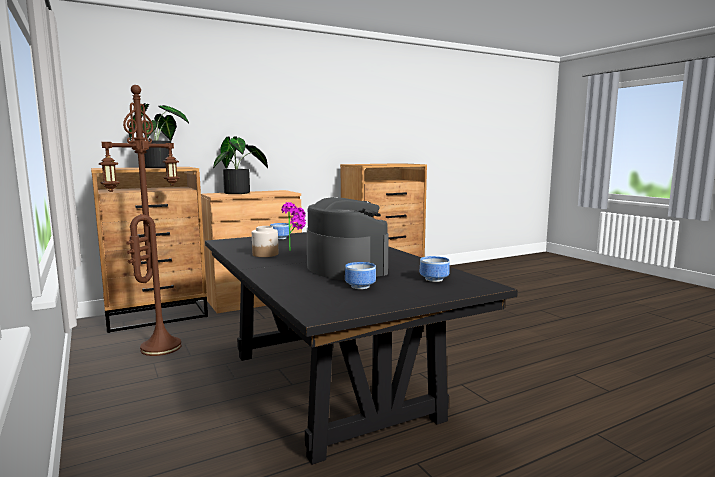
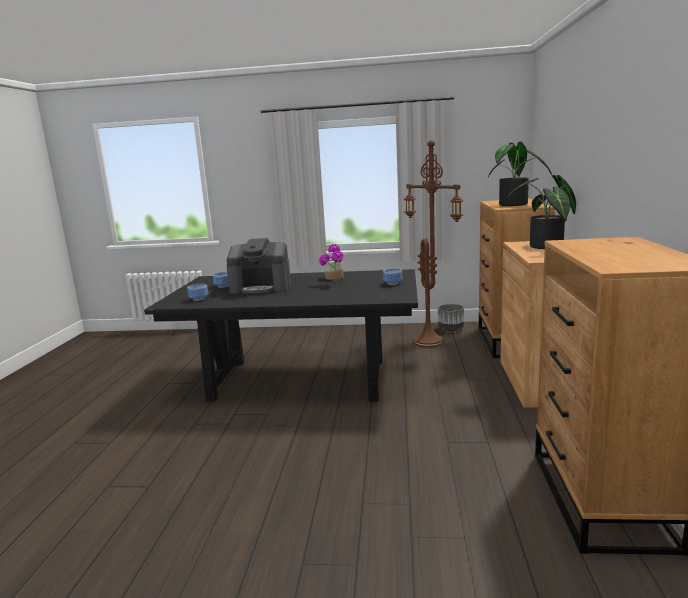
camera: 125 degrees right, 5 degrees up
none -> grey planter [438,304,464,331]

